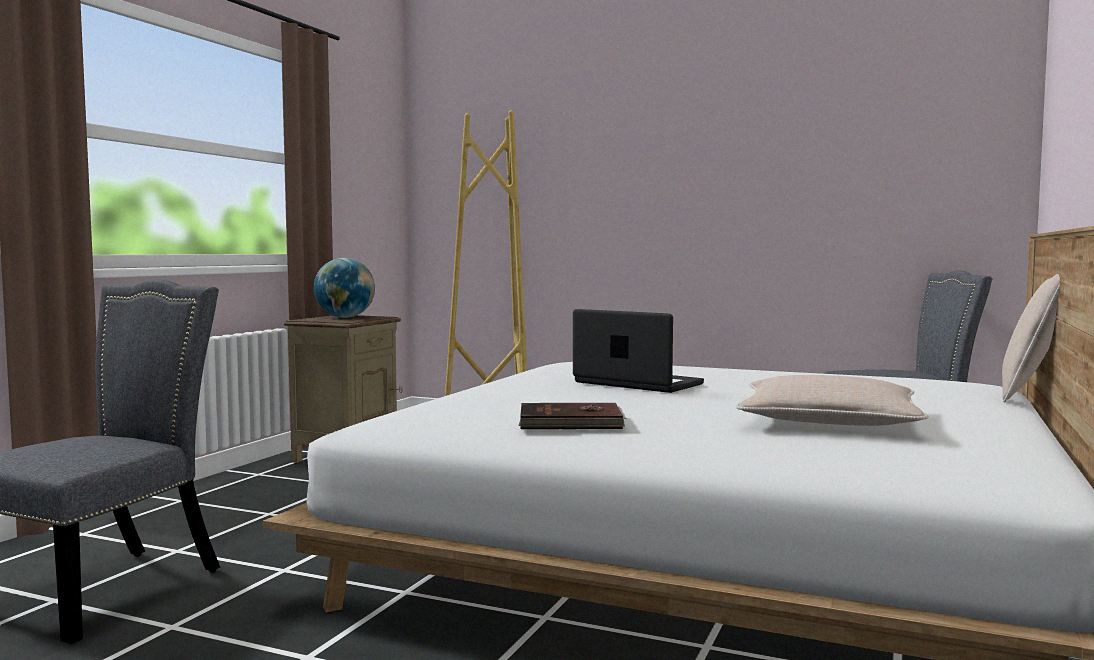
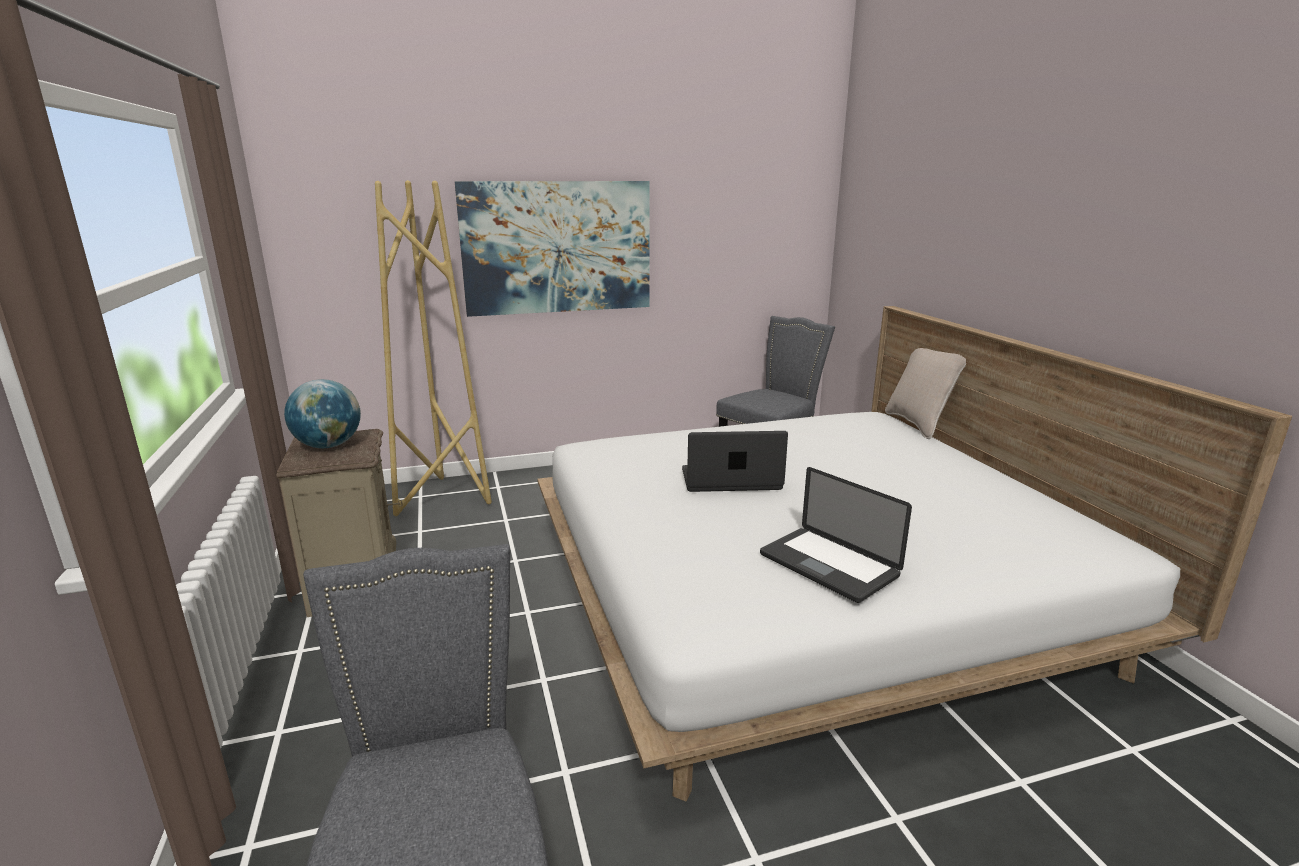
camera: 40 degrees left, 15 degrees up
brown book [519,403,626,429] -> laptop [760,467,912,603]
beige pillow [736,375,929,426] -> none
none -> picture [455,181,650,317]

